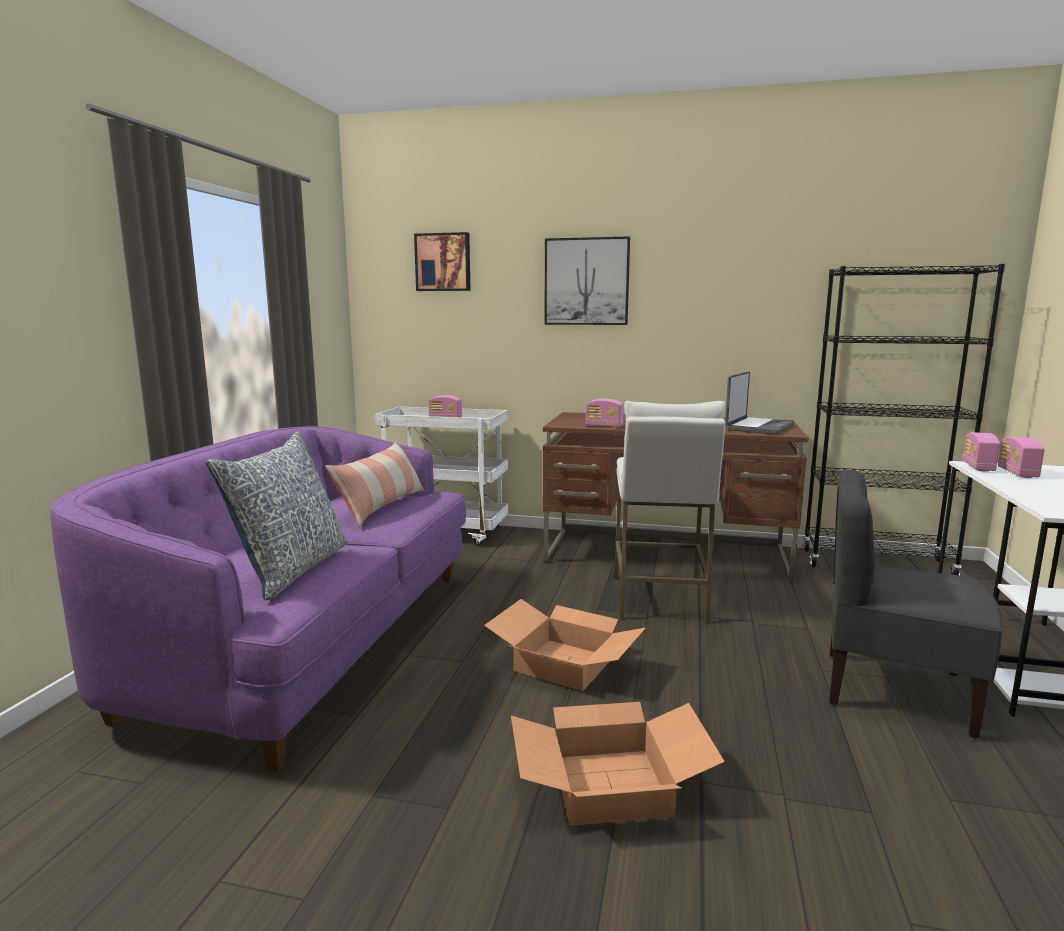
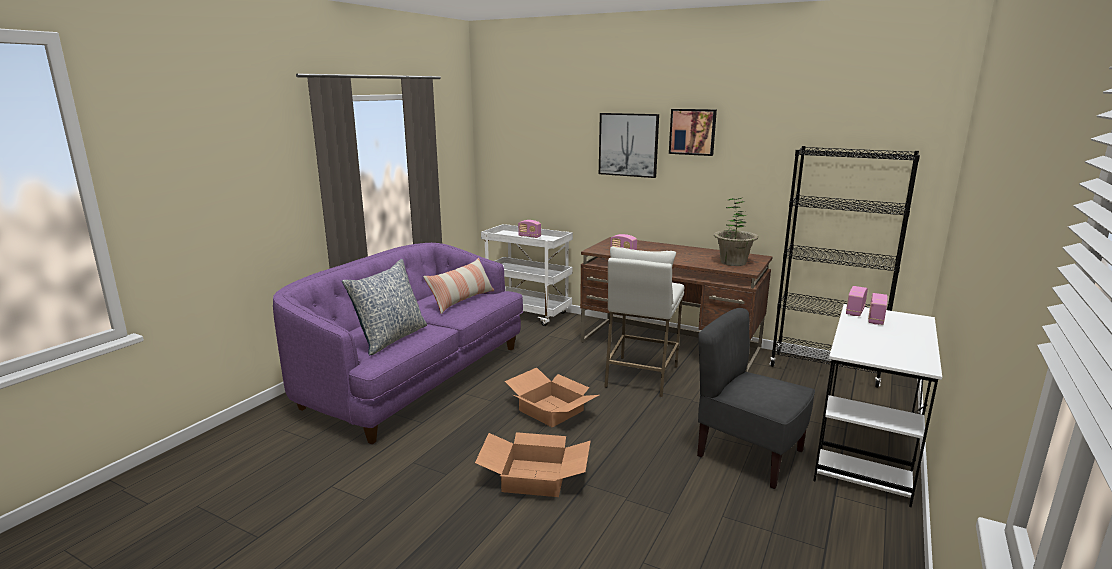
camera: 15 degrees right, 5 degrees up
picture [414,232,470,291] -> picture moved to [669,109,717,156]
laptop [725,371,794,435] -> potted plant [714,197,758,266]

